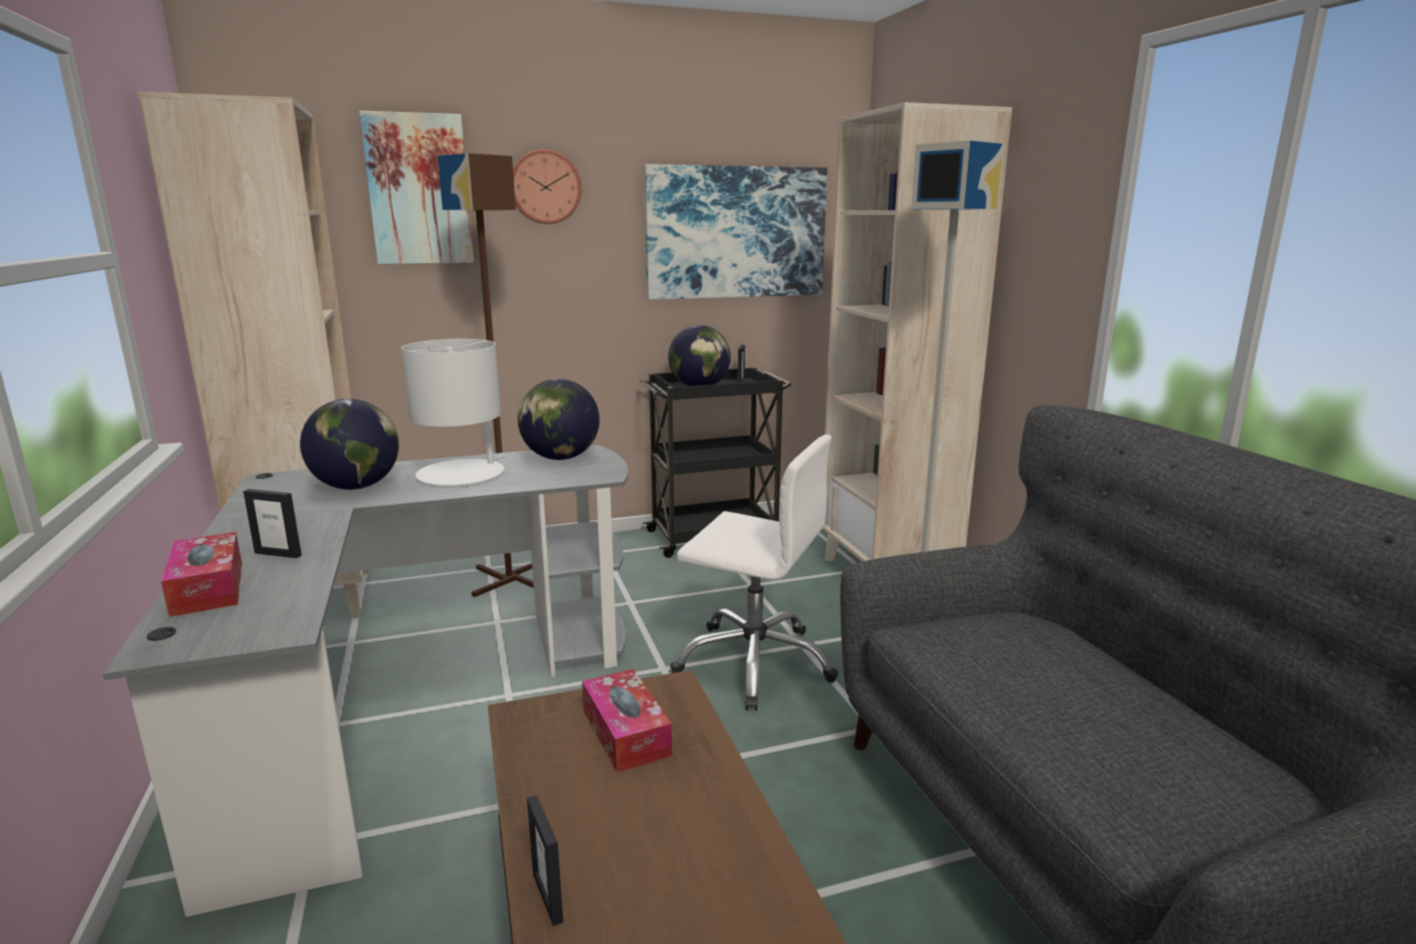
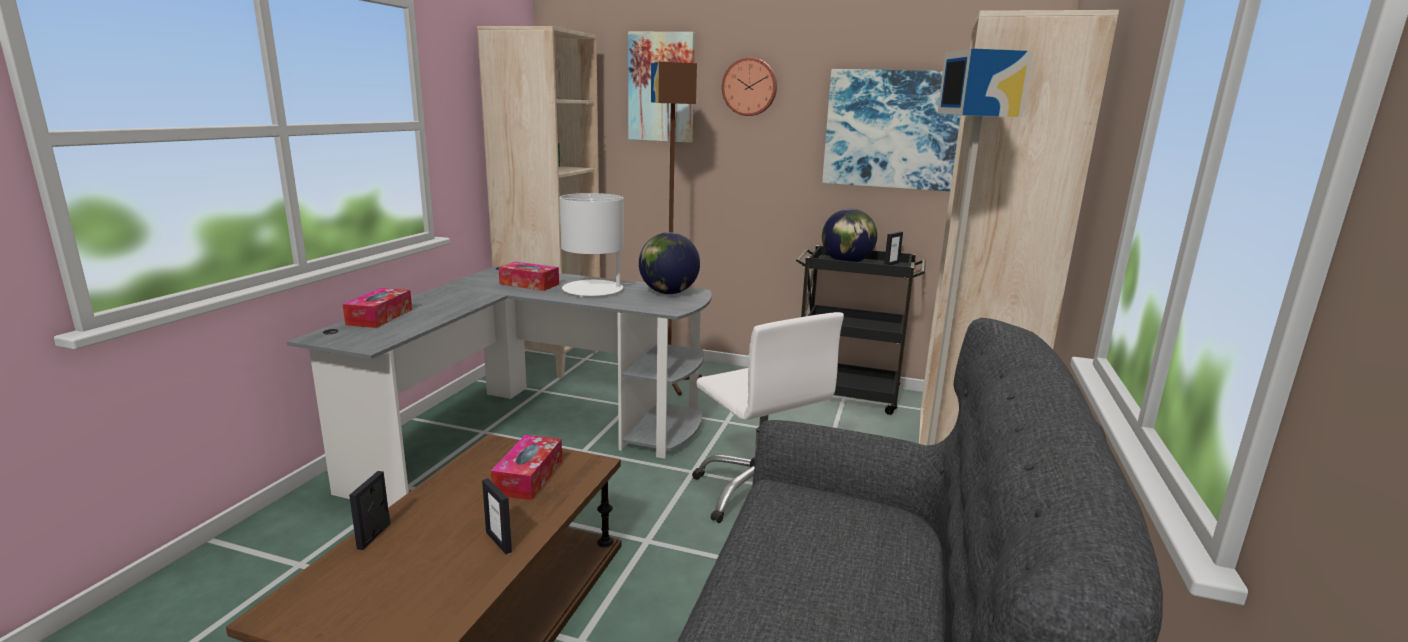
camera: 35 degrees right, 0 degrees up
picture frame [243,489,302,558] -> picture frame moved to [482,478,512,554]
globe [300,399,399,490] -> tissue box [498,262,559,291]

